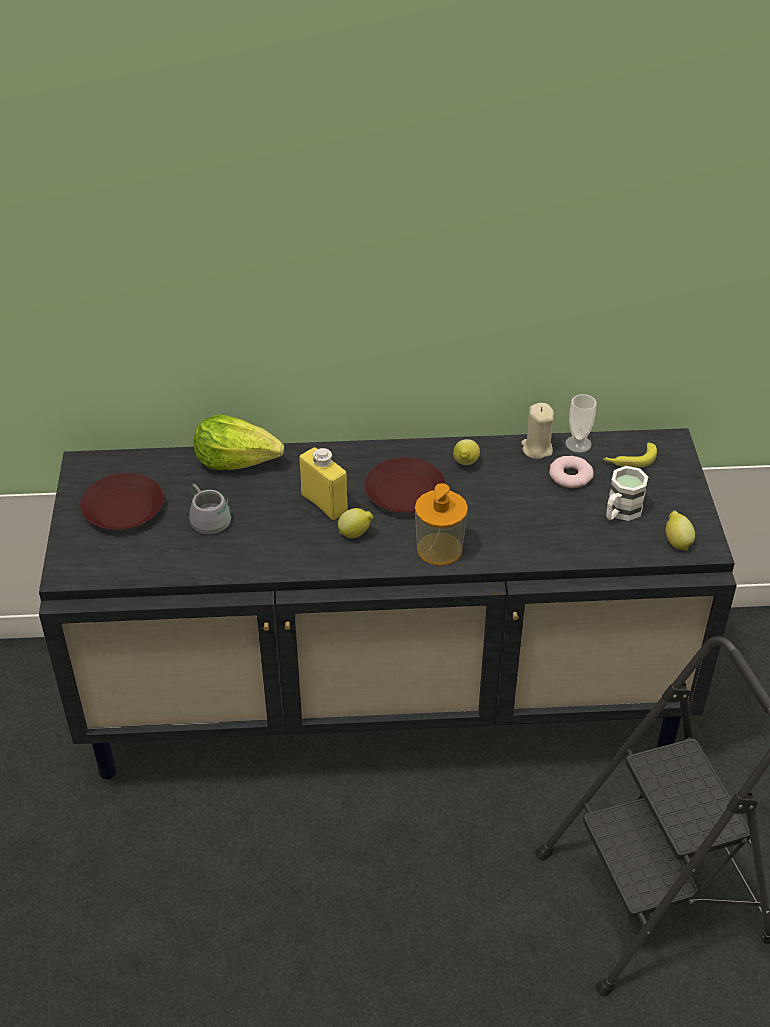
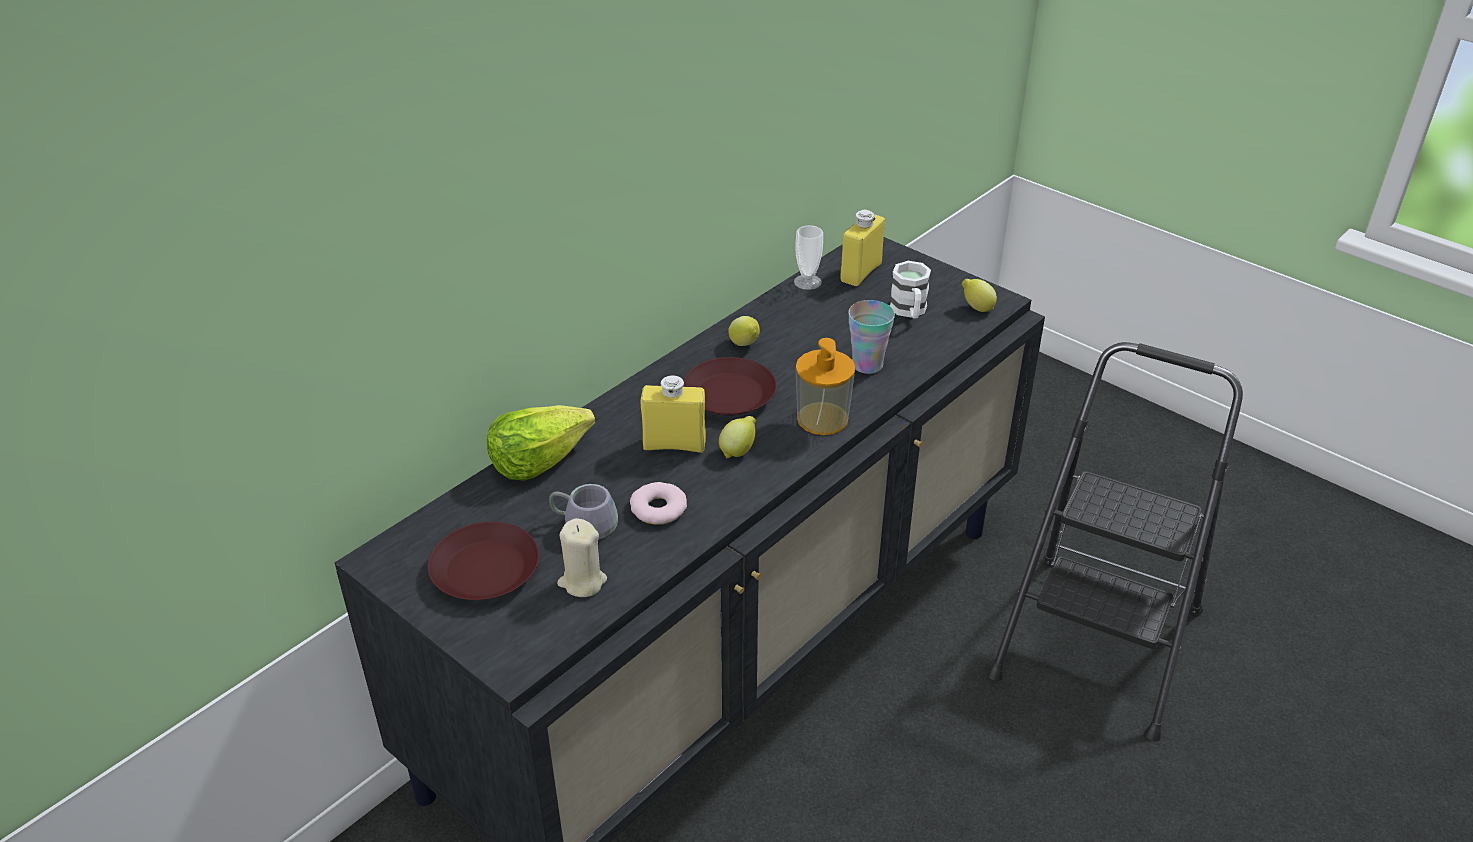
camera: 45 degrees left, 5 degrees down
beige candle [521,403,554,459] -> beige candle moved to [557,518,607,597]
donut [549,456,594,488] -> donut moved to [630,482,687,525]
banana [603,443,657,468] -> yellow bottle [840,210,885,286]
none -> cup [848,300,895,374]

